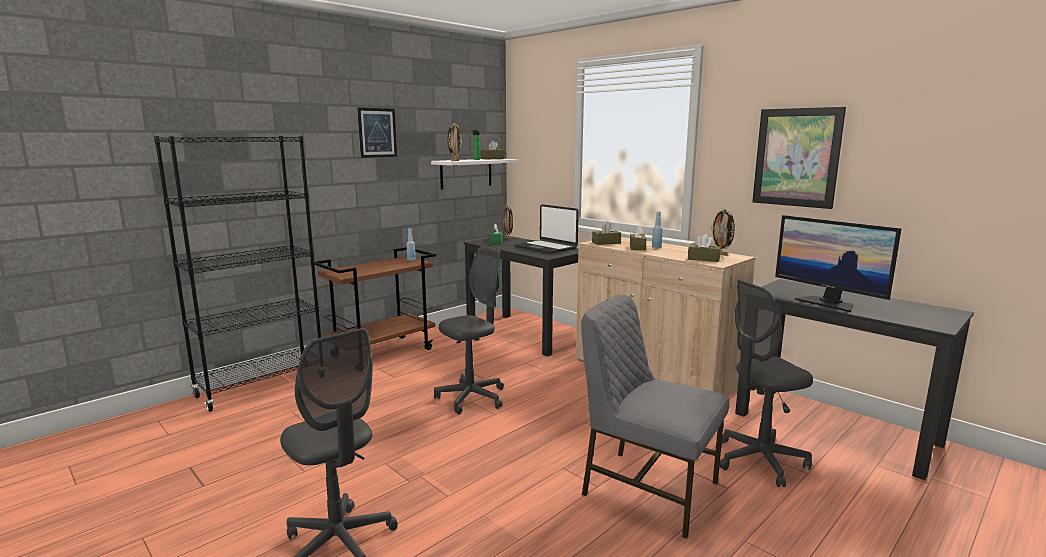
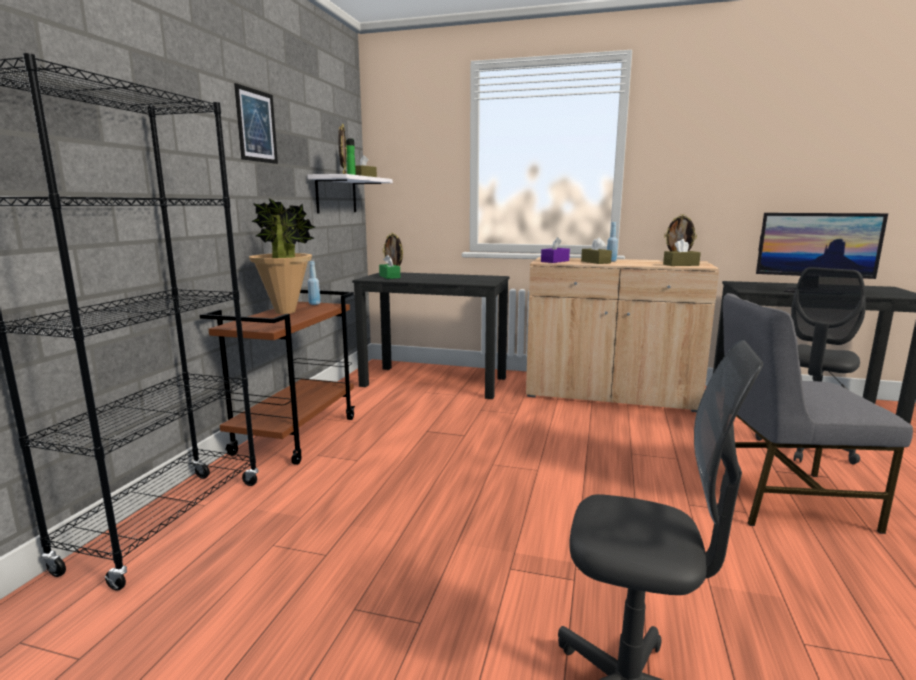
camera: 30 degrees left, 0 degrees up
grey office chair [434,246,504,414] -> none
laptop [515,204,579,254] -> none
brown tissue box [592,221,621,245] -> purple tissue box [541,237,570,263]
picture [752,107,846,209] -> none
none -> potted plant [249,198,315,314]

